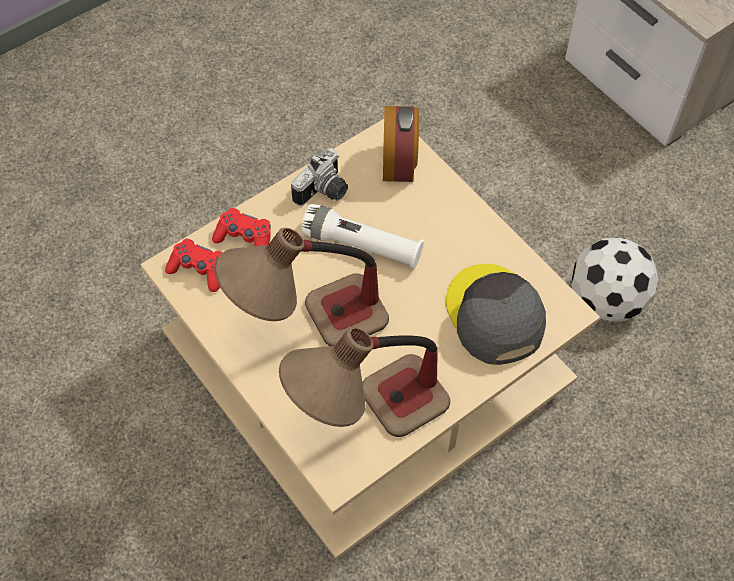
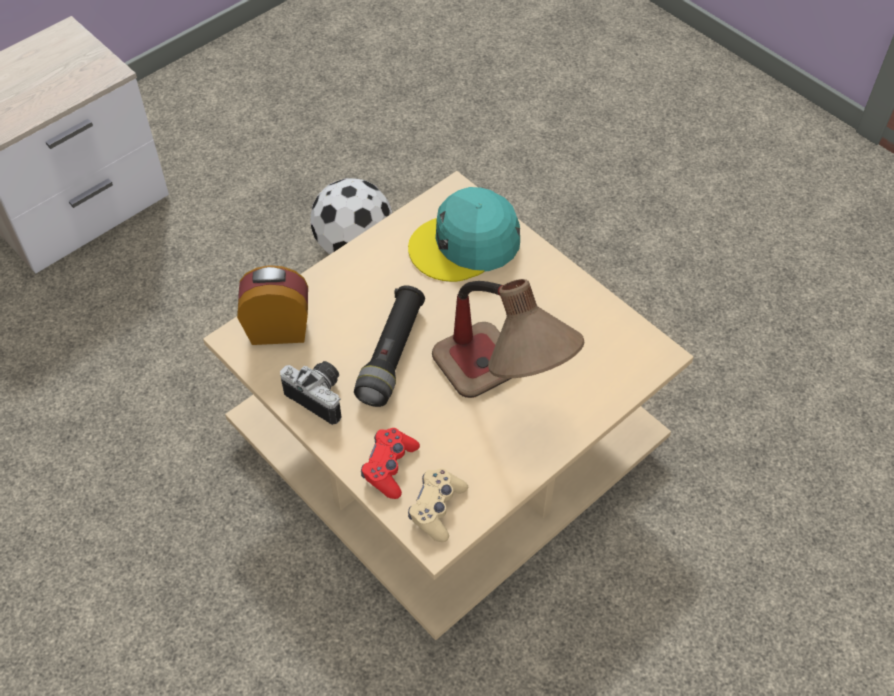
camera: 95 degrees left, 5 degrees down
red game controller [165,239,223,292] -> beige game controller [408,468,468,542]
table lamp [279,327,450,437] -> none
white flashlight [301,204,424,268] -> black flashlight [354,285,425,407]
grey cap [446,264,546,365] -> turquoise cap [408,187,520,282]

